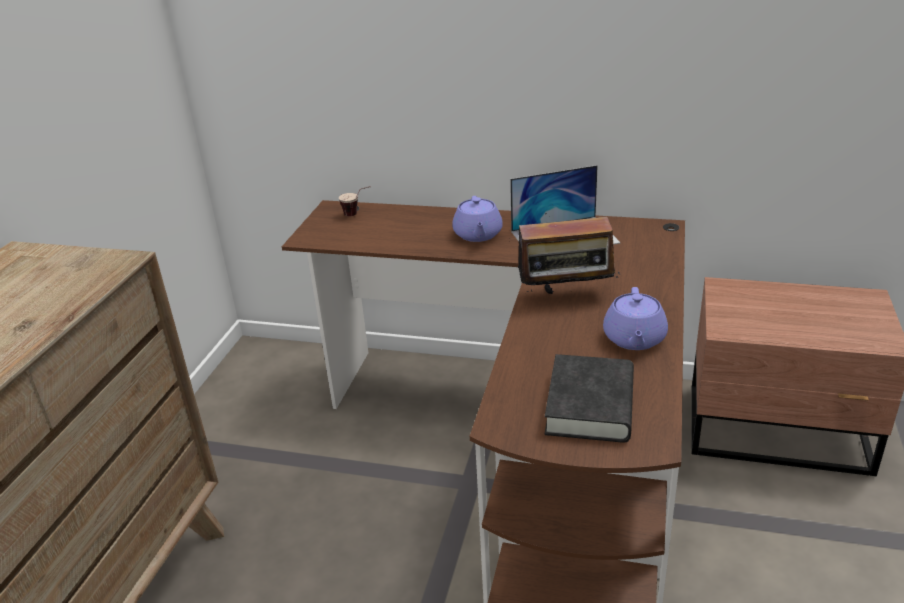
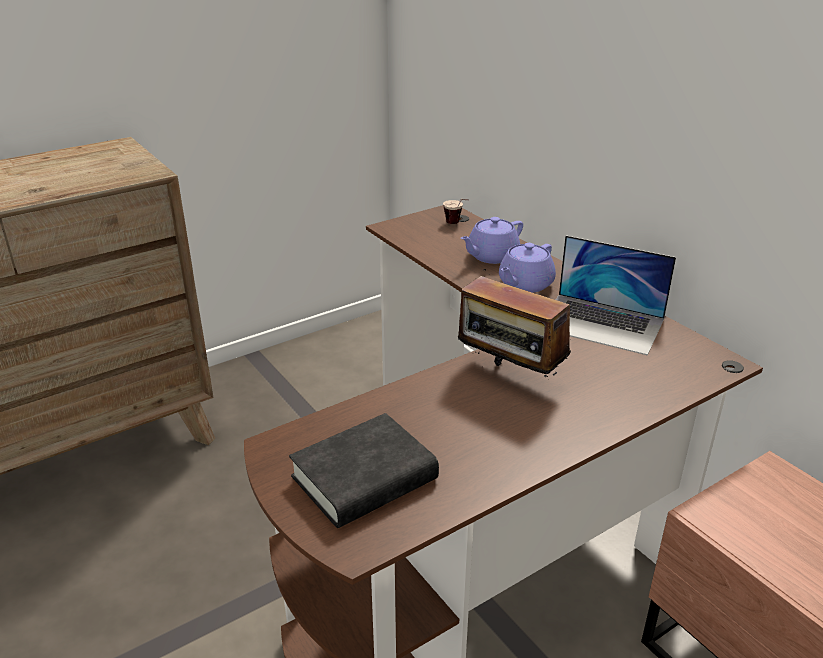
camera: 40 degrees right, 0 degrees up
purple teapot [603,287,668,350] -> purple teapot moved to [461,217,523,264]

